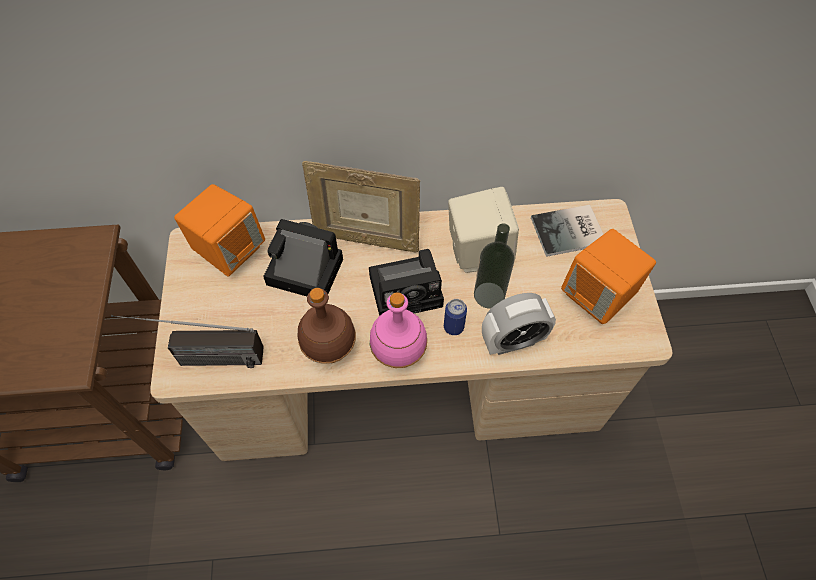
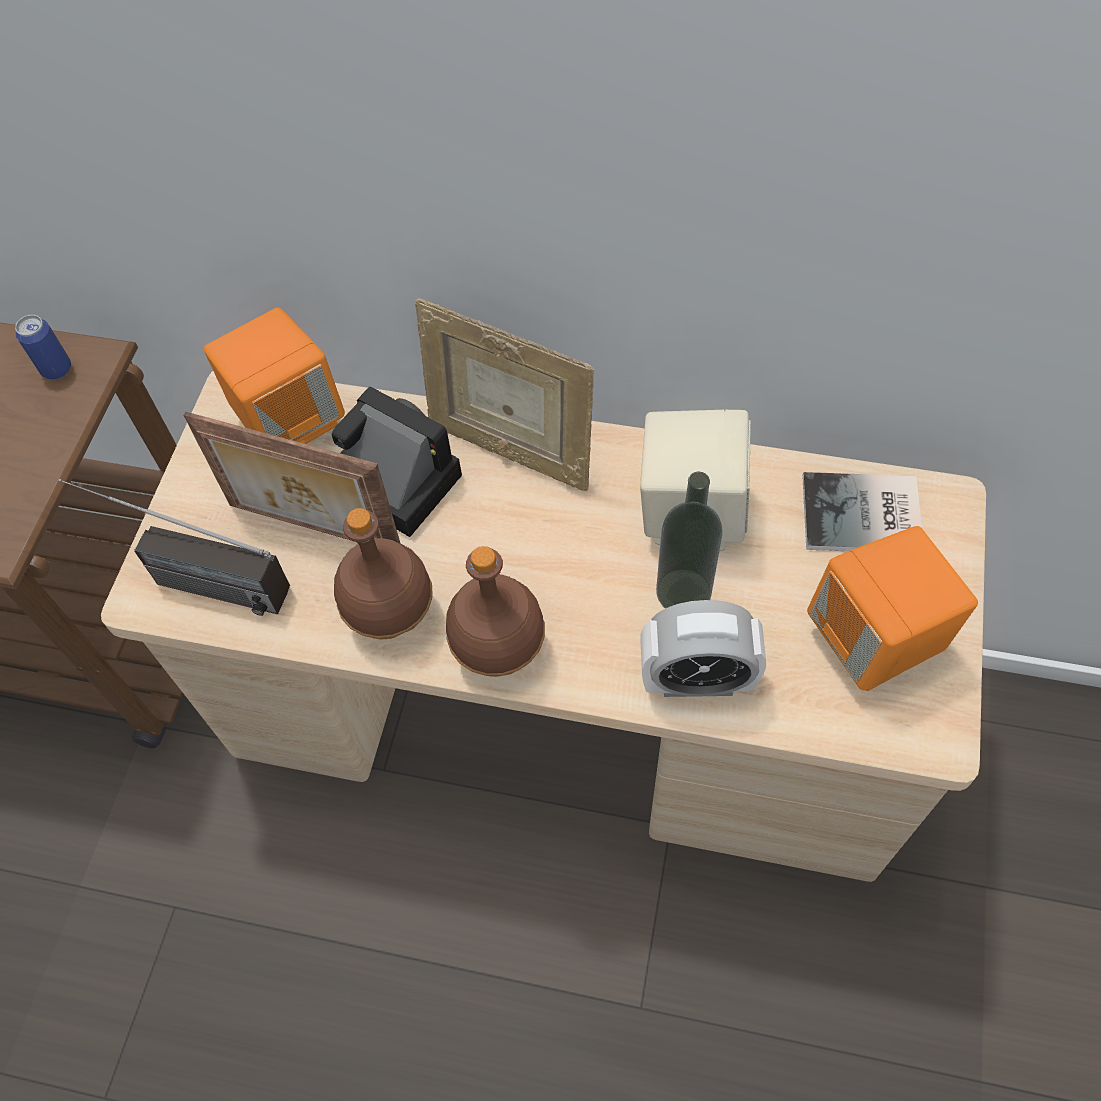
camera: 20 degrees right, 0 degrees up
camera [369,249,444,316] -> none
pink bottle [370,292,427,368] -> brown bottle [446,546,545,677]
can [444,299,467,335] -> can moved to [15,315,71,380]
none -> picture frame [184,411,401,544]

